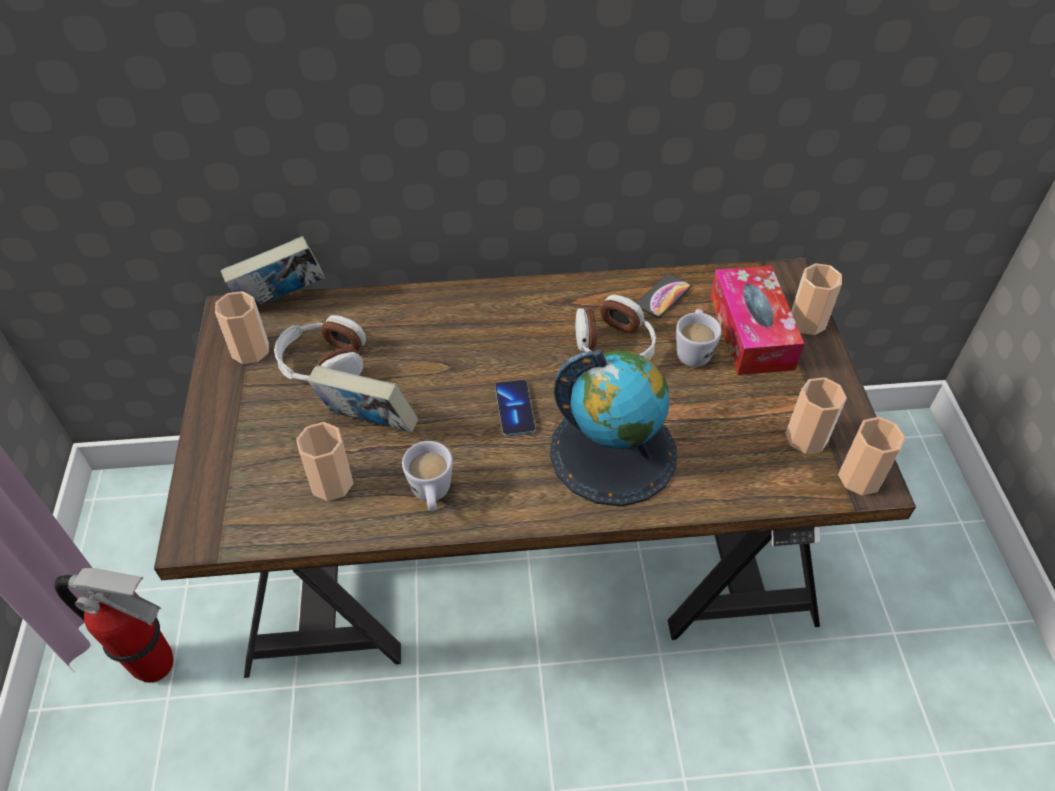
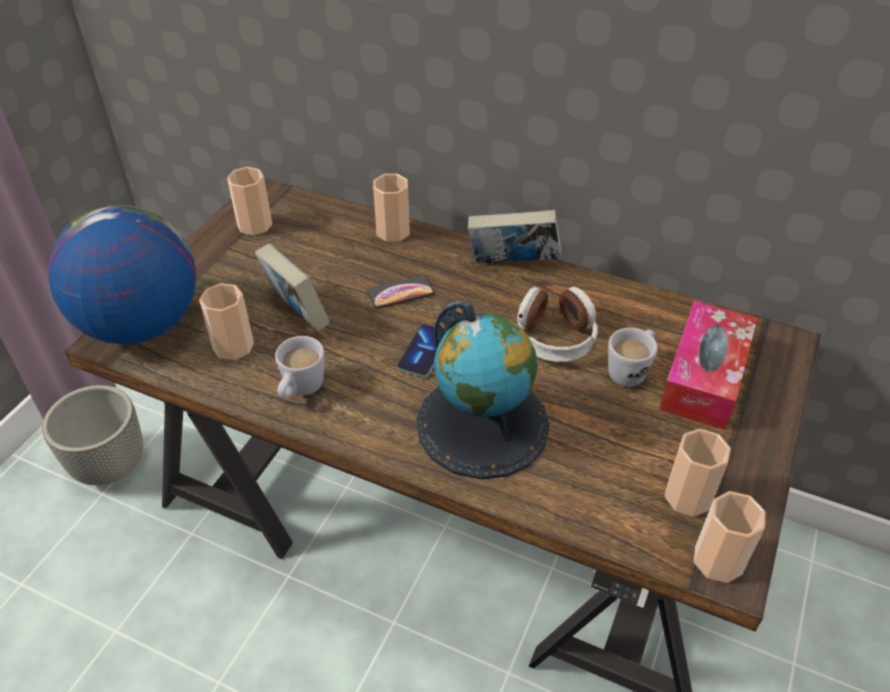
camera: 30 degrees right, 5 degrees down
fire extinguisher [54,568,173,683] -> planter [42,385,143,485]
book [221,236,325,306] -> book moved to [468,210,561,264]
headphones [274,315,366,381] -> none
phone [636,274,691,318] -> phone moved to [367,275,434,309]
cup [791,263,842,335] -> cup moved to [373,174,410,242]
none -> globe [48,205,196,344]

